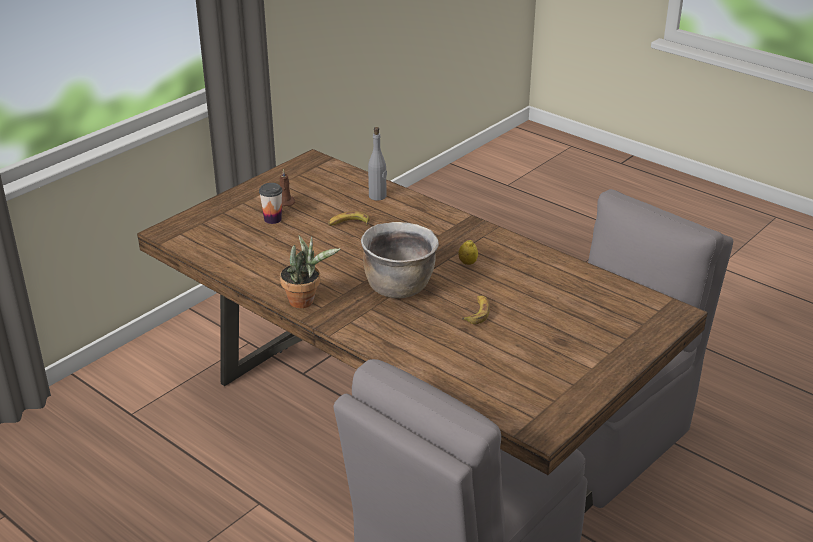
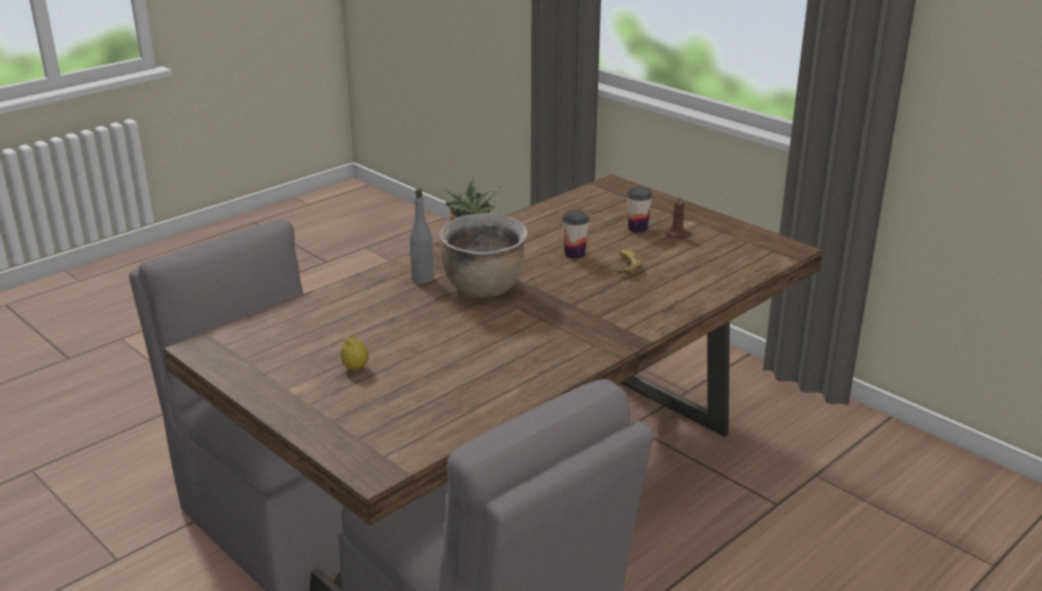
camera: 95 degrees right, 5 degrees down
grey bottle [368,127,387,201] -> grey bottle moved to [410,189,434,283]
lemon [458,240,478,265] -> lemon moved to [341,336,369,370]
banana [461,295,490,324] -> none
none -> cup [562,210,589,259]

